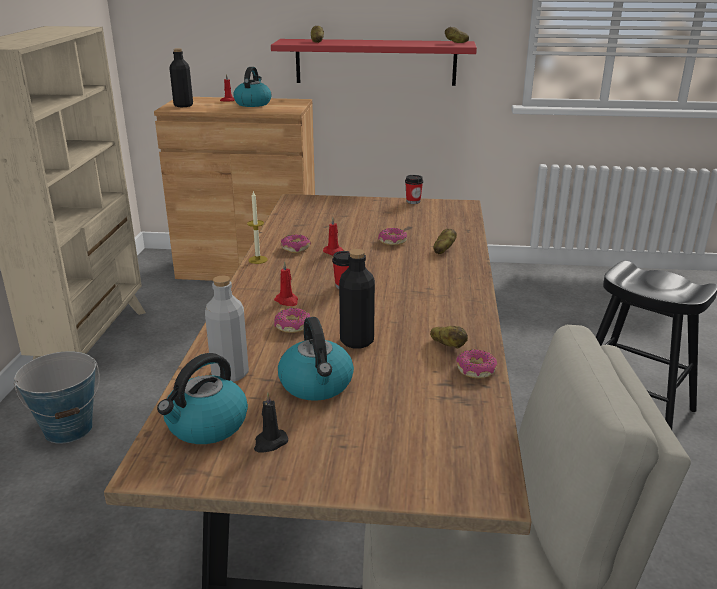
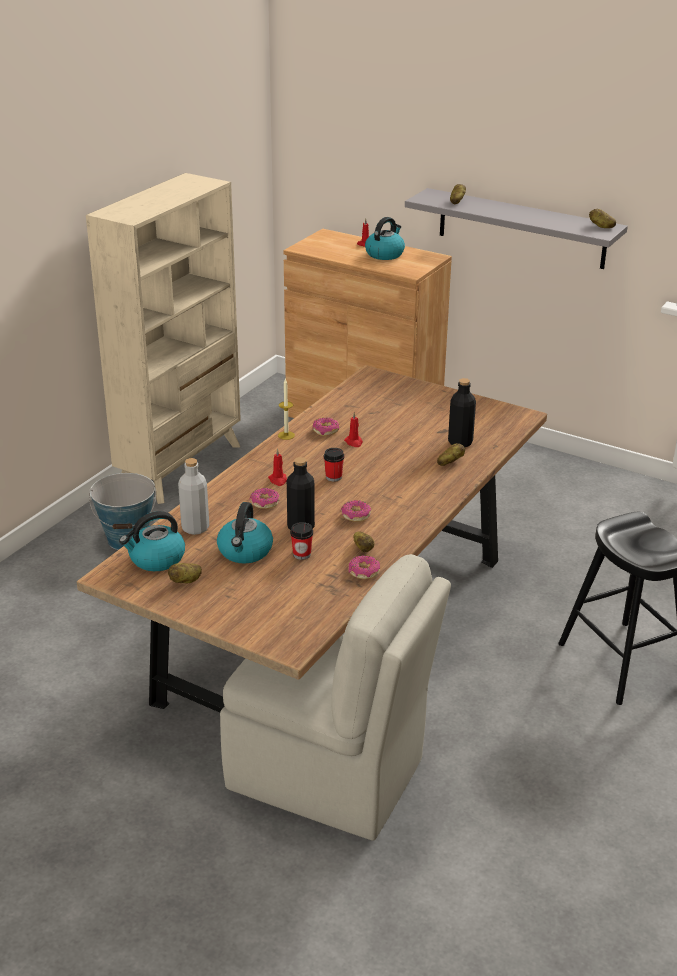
camera: 25 degrees right, 5 degrees up
black bottle [169,48,193,107] -> black bottle moved to [448,378,476,447]
black candle [254,393,288,453] -> potato [168,563,202,583]
red shelf [271,39,477,86] -> grey shelf [405,188,628,269]
donut [378,228,407,245] -> donut moved to [341,500,371,522]
cup [405,175,423,204] -> cup moved to [290,522,313,560]

